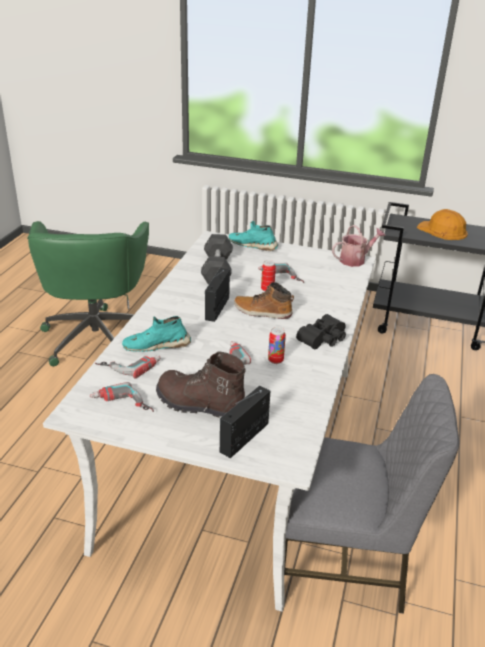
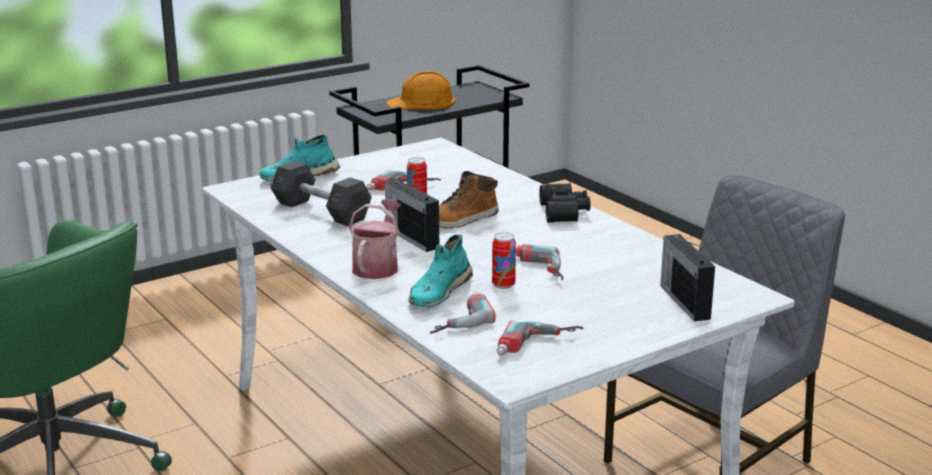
camera: 50 degrees left, 10 degrees down
brown boot [156,351,246,417] -> none
can [268,327,286,364] -> can moved to [492,232,516,289]
watering can [332,225,386,267] -> watering can moved to [348,199,401,279]

